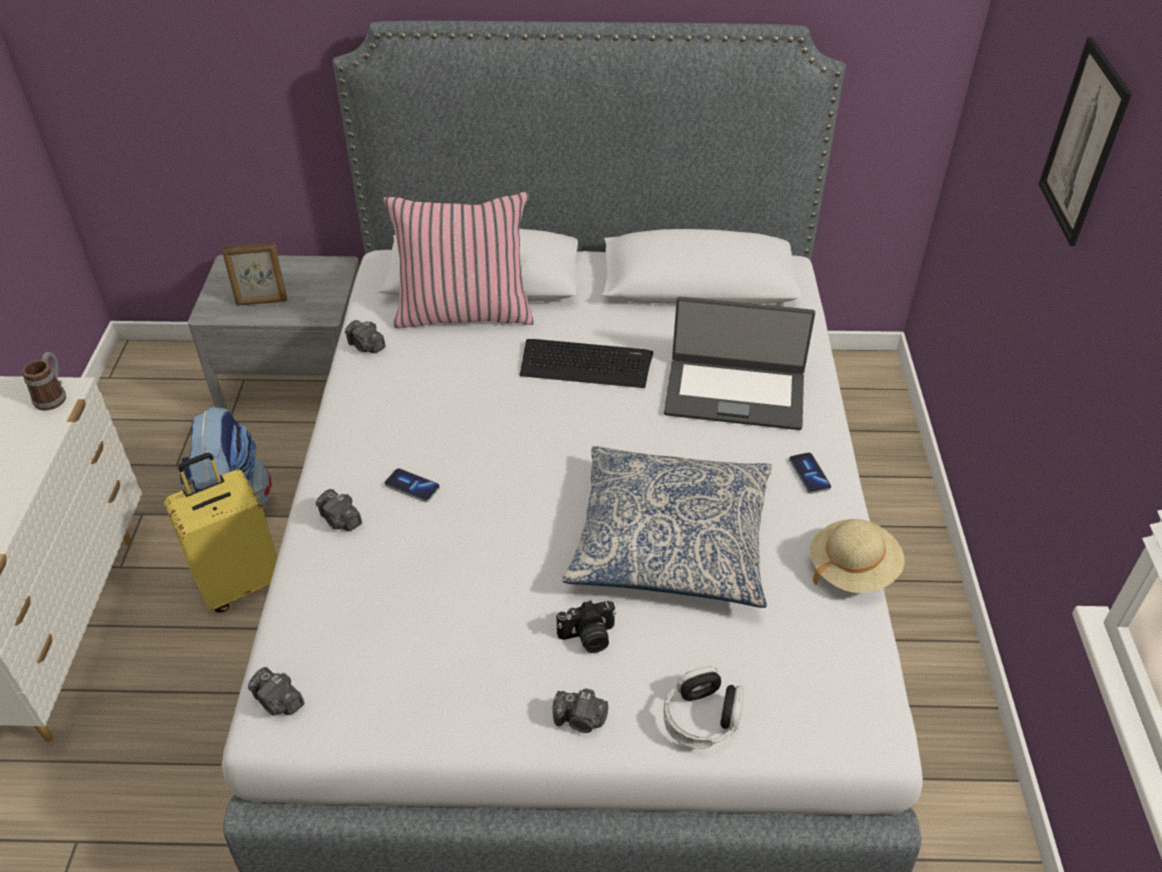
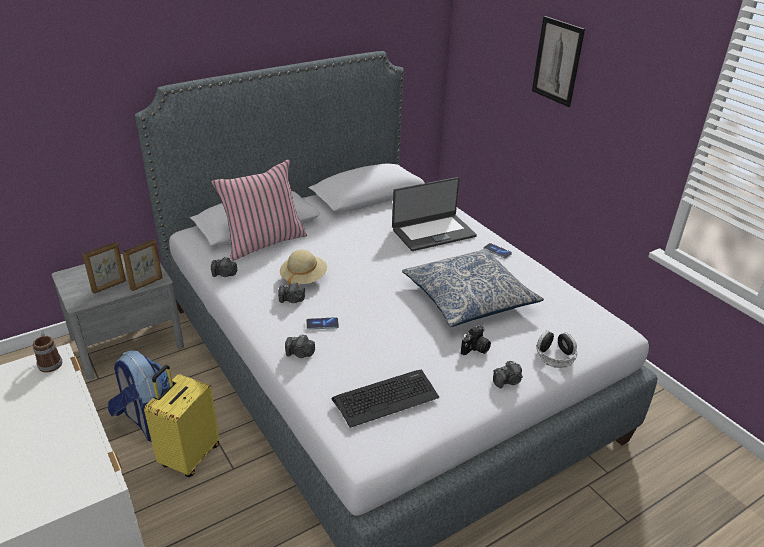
camera: 35 degrees left, 10 degrees down
camera [248,667,305,716] -> camera moved to [278,282,305,303]
keyboard [520,339,653,388] -> keyboard moved to [332,369,439,428]
beige hat [810,519,905,593] -> beige hat moved to [280,249,327,285]
none -> picture frame [122,239,163,291]

